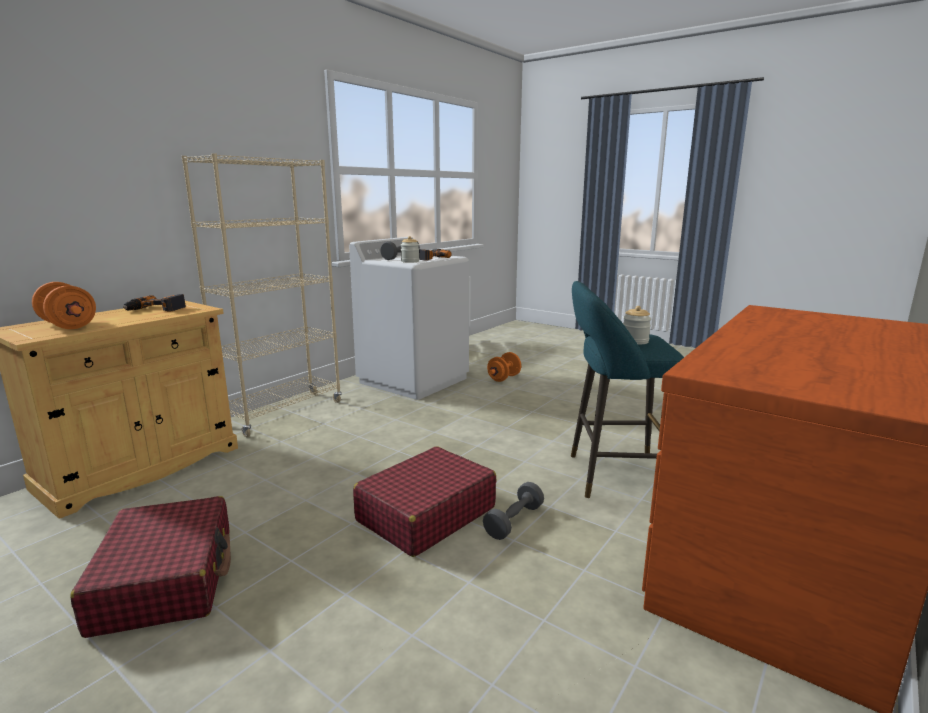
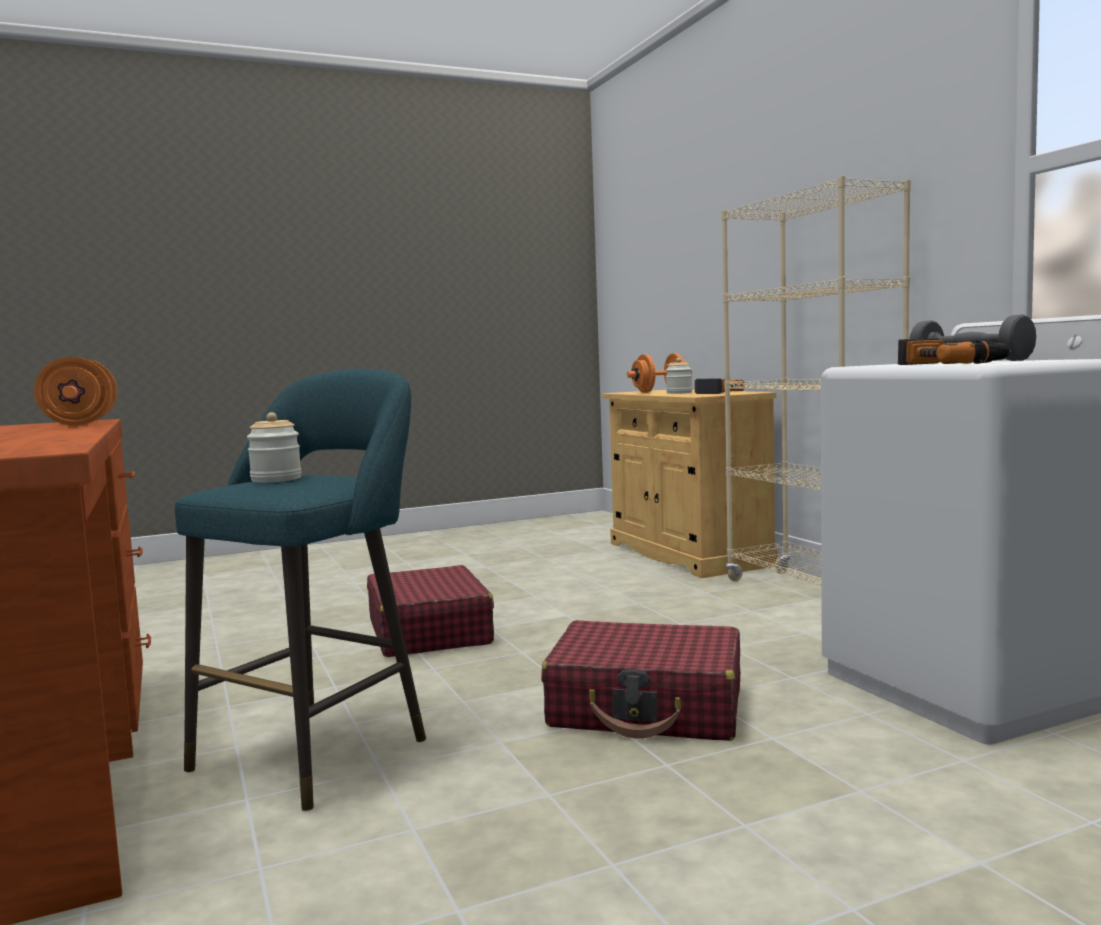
camera: 120 degrees right, 10 degrees down
red suitcase [70,496,231,638] -> red suitcase moved to [541,620,740,741]
jar [401,236,420,263] -> jar moved to [666,358,692,394]
grey dumbbell [483,482,544,540] -> none
orange dumbbell [487,352,521,382] -> orange dumbbell moved to [34,357,117,426]

